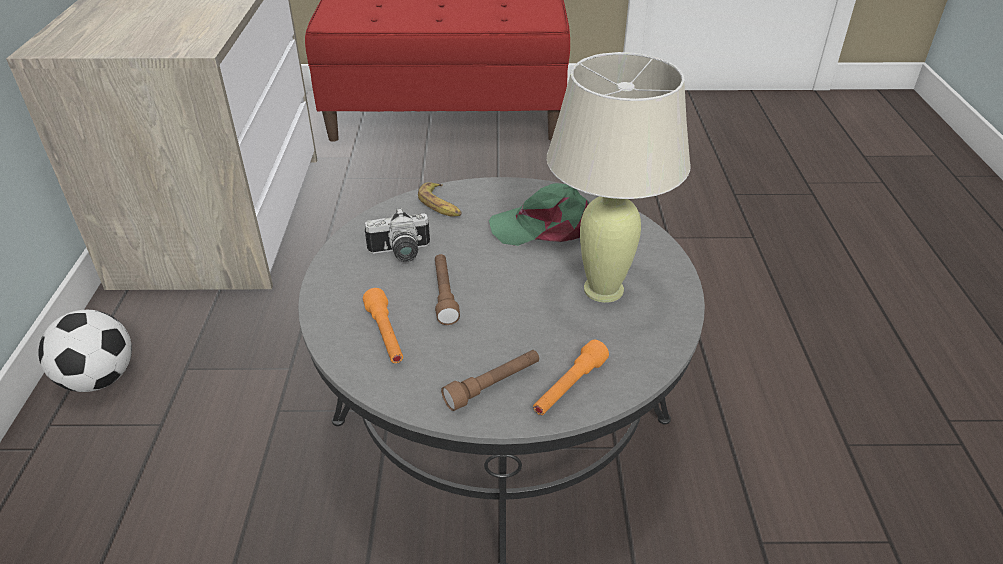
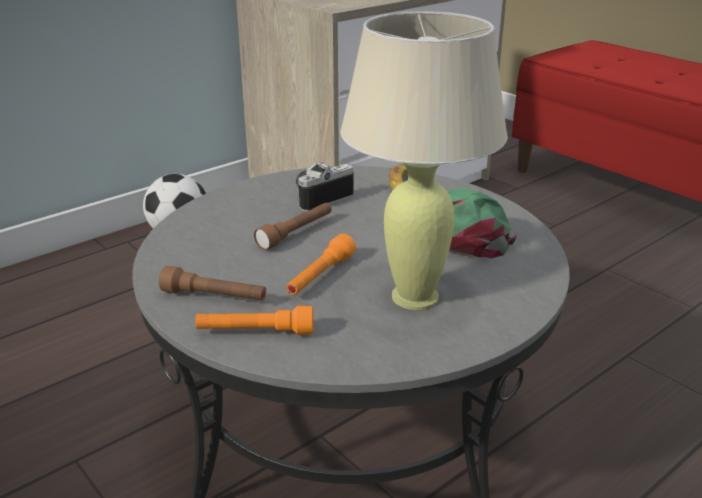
camera: 50 degrees right, 10 degrees down
orange flashlight [363,288,403,363] -> orange flashlight moved to [286,234,356,295]
camera [365,208,430,262] -> camera turned 105 degrees clockwise [296,162,354,211]

